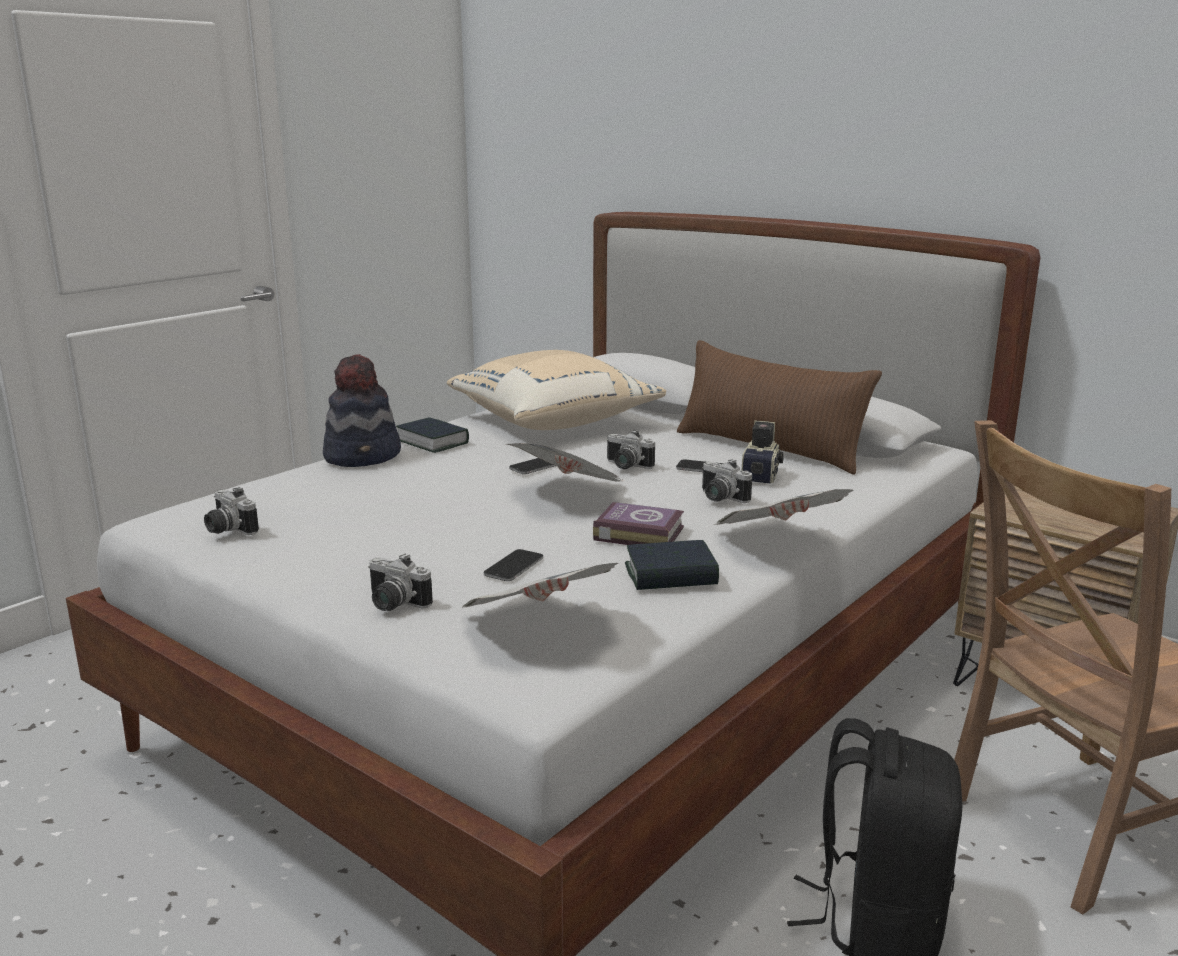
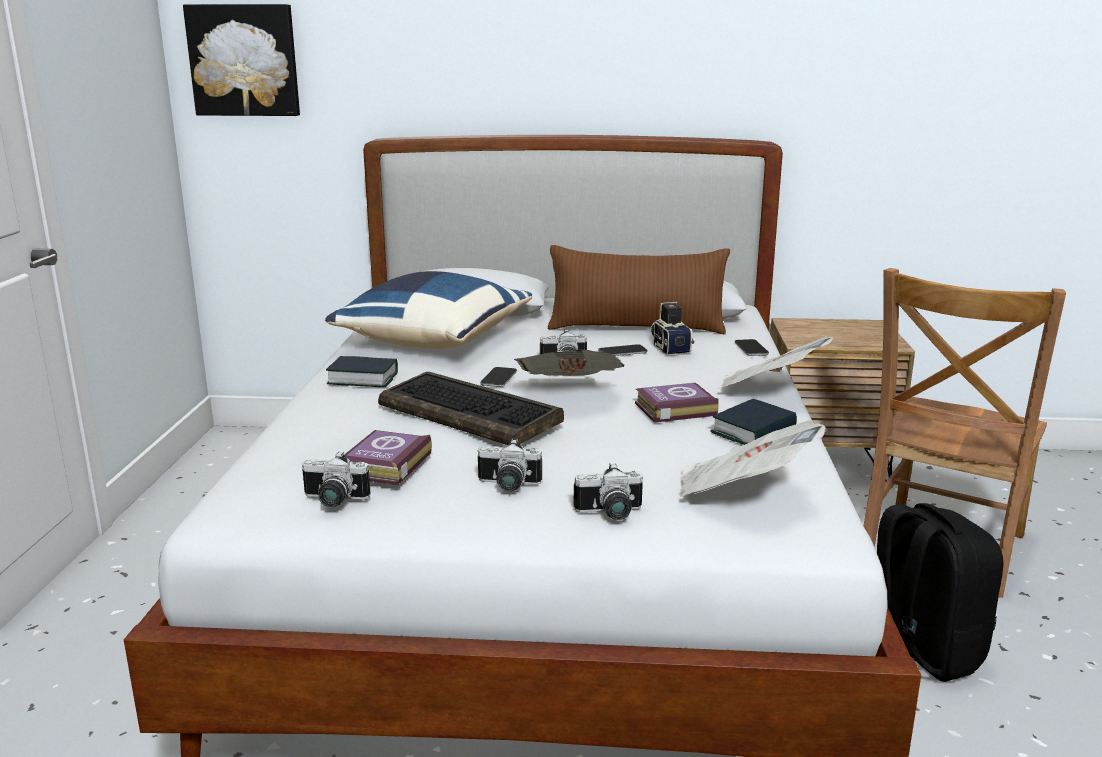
camera: 35 degrees left, 0 degrees up
hat [323,354,401,467] -> none
beige pillow [447,350,666,430] -> blue pillow [325,271,532,349]
phone [484,549,543,581] -> phone moved to [735,339,769,356]
camera [702,459,752,503] -> camera moved to [478,439,542,491]
none -> picture [183,4,300,116]
none -> book [344,430,432,485]
none -> keyboard [378,372,564,445]

